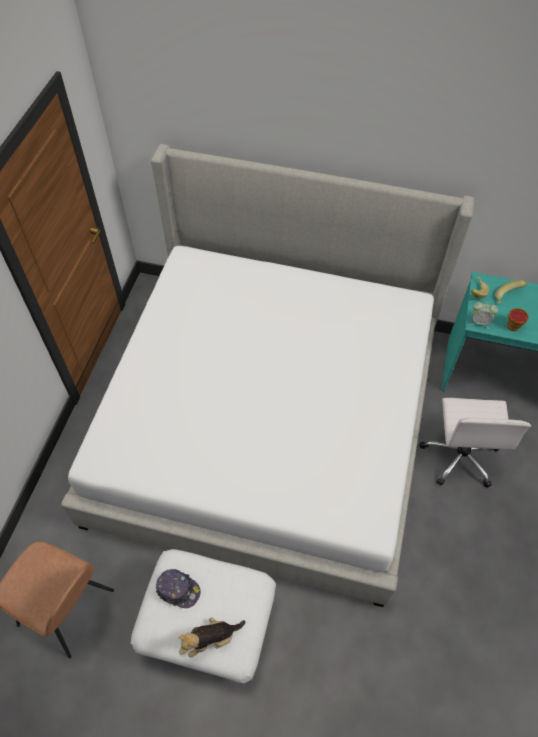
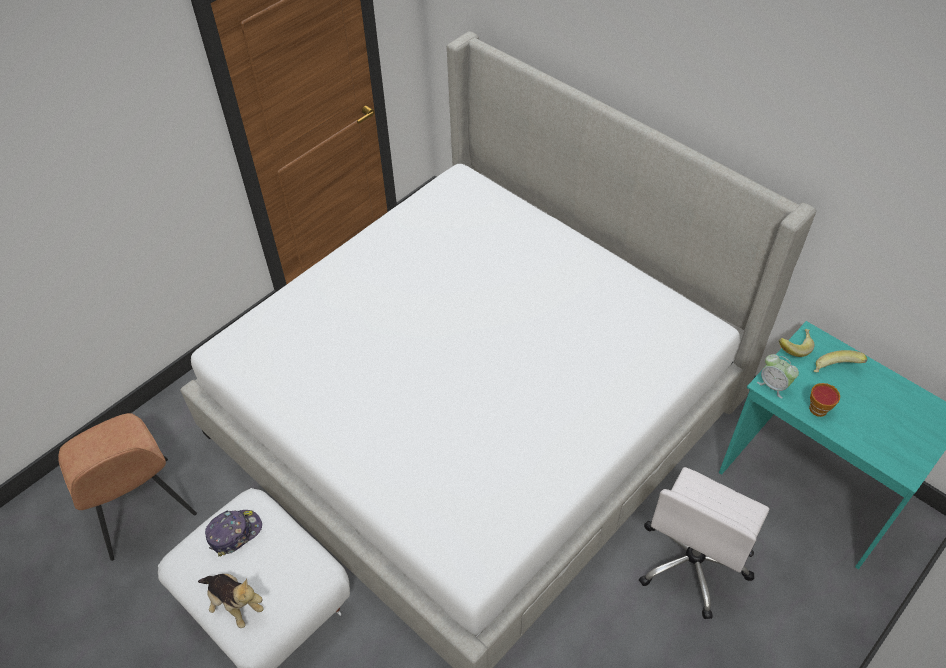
camera: 30 degrees right, 5 degrees down
cap [155,569,201,608] -> cap turned 90 degrees counterclockwise [205,510,262,556]
plush toy [178,618,245,657] -> plush toy turned 150 degrees counterclockwise [198,574,264,628]

